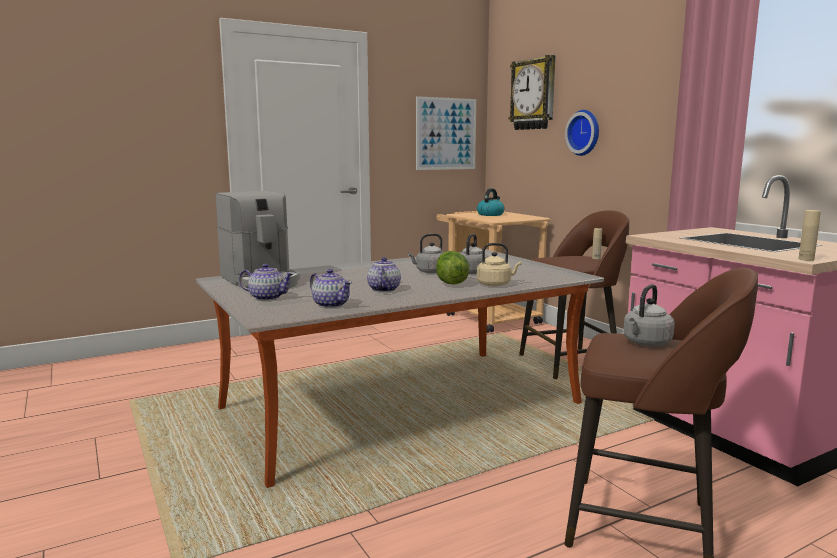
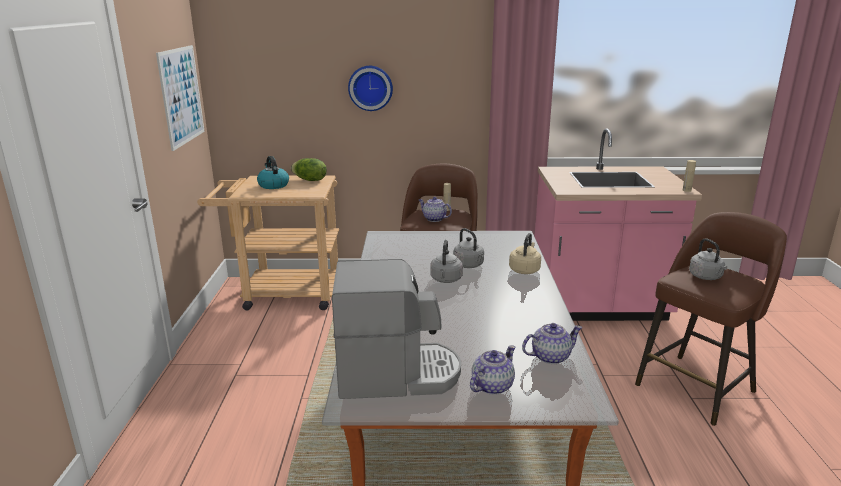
camera: 60 degrees left, 10 degrees up
teapot [367,257,401,292] -> teapot moved to [419,197,452,222]
lettuce [436,251,469,285] -> lettuce moved to [291,158,327,181]
wall clock [509,55,555,130] -> none

